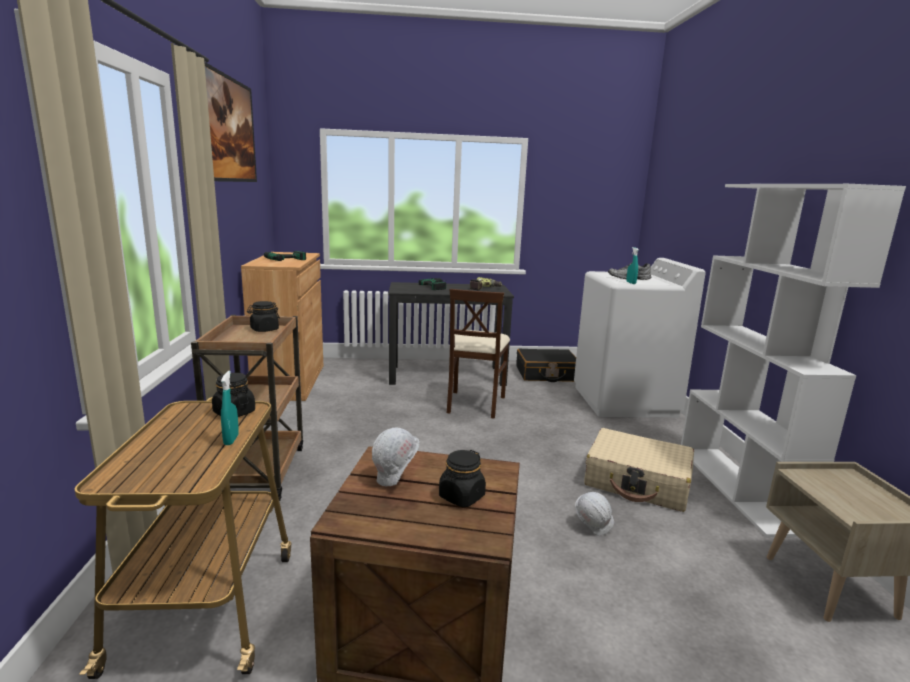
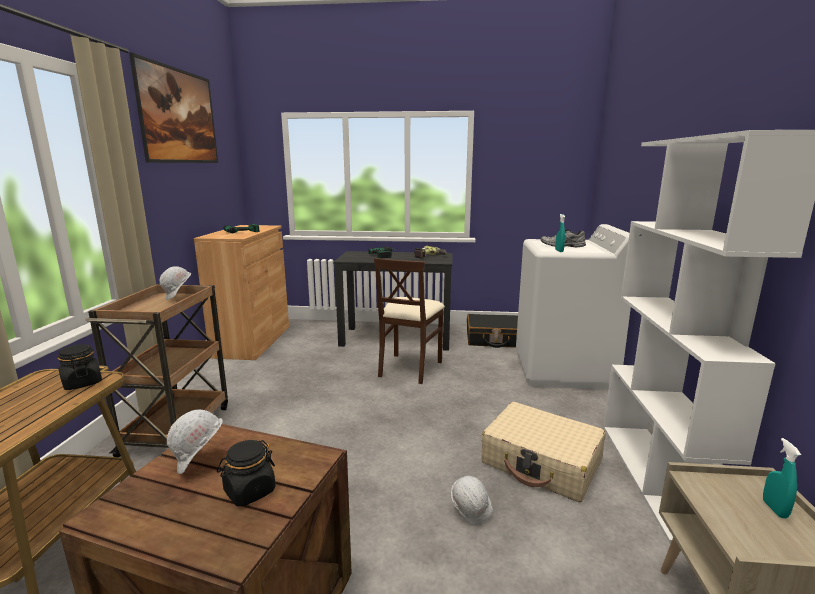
camera: 10 degrees right, 0 degrees up
turquoise spray bottle [221,371,239,445] -> turquoise spray bottle moved to [763,438,801,519]
black jar [247,301,280,332] -> white hard hat [160,266,191,300]

